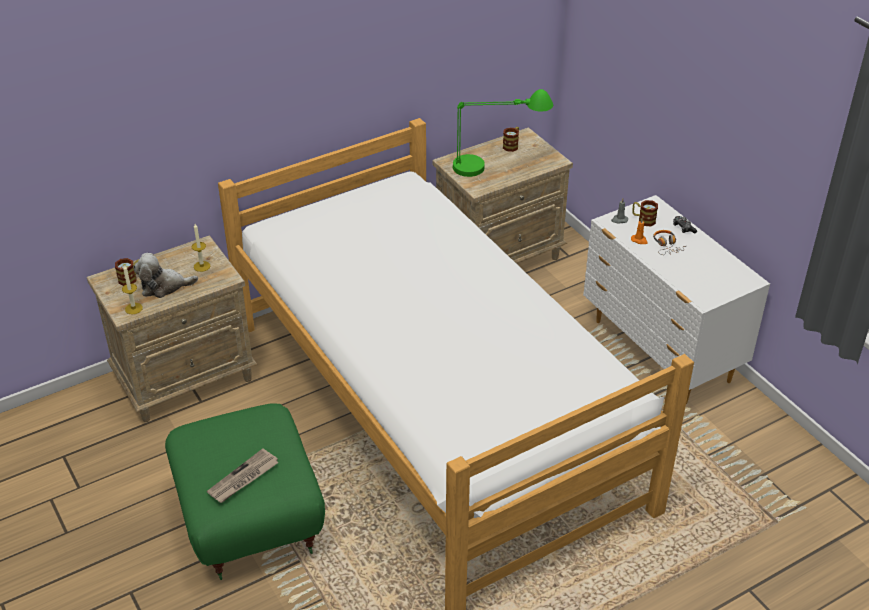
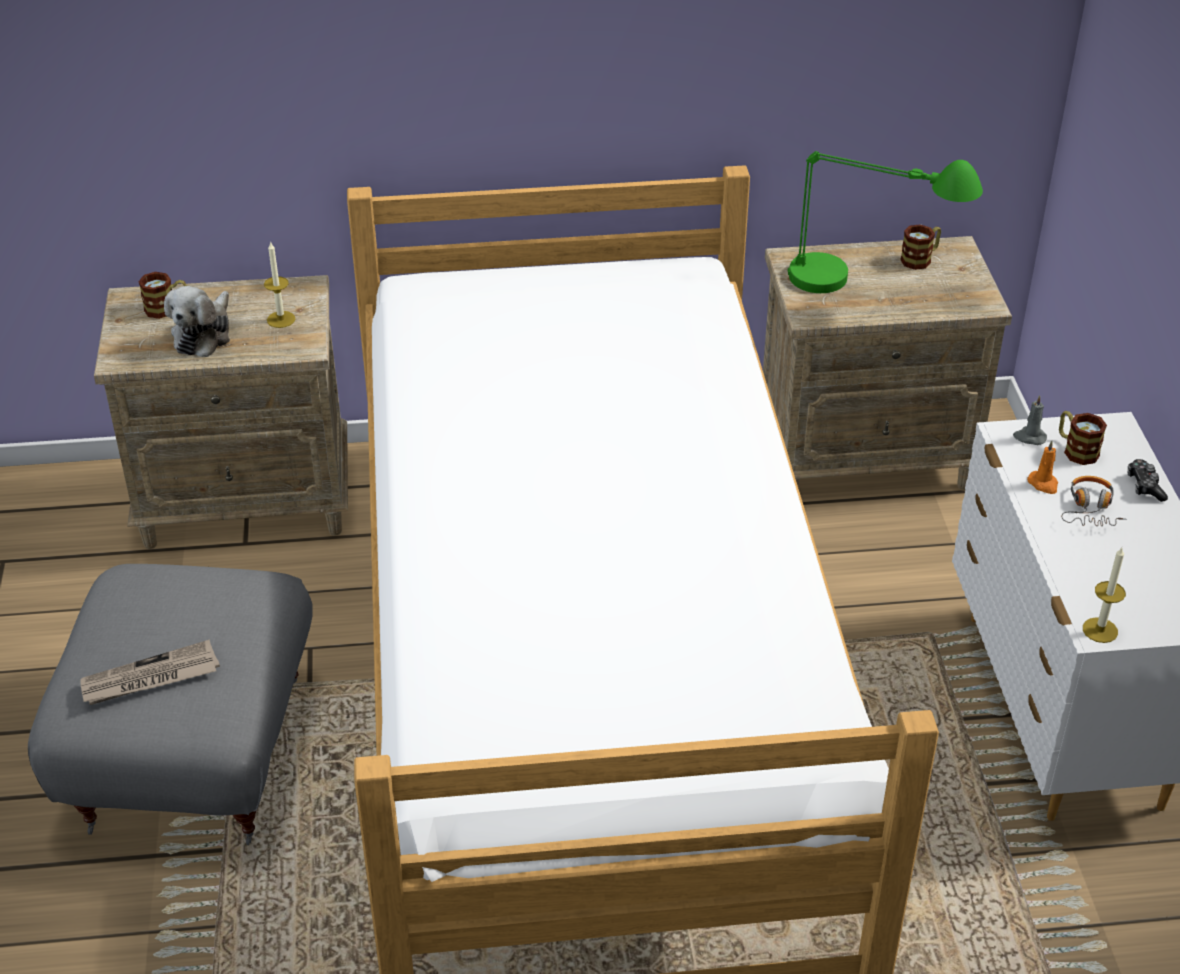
camera: 25 degrees right, 0 degrees up
candle [122,265,143,315] -> candle moved to [1083,548,1126,643]
plush toy [134,253,198,298] -> plush toy turned 90 degrees counterclockwise [164,286,230,357]
green ottoman [165,403,325,580] -> grey ottoman [28,564,313,845]

